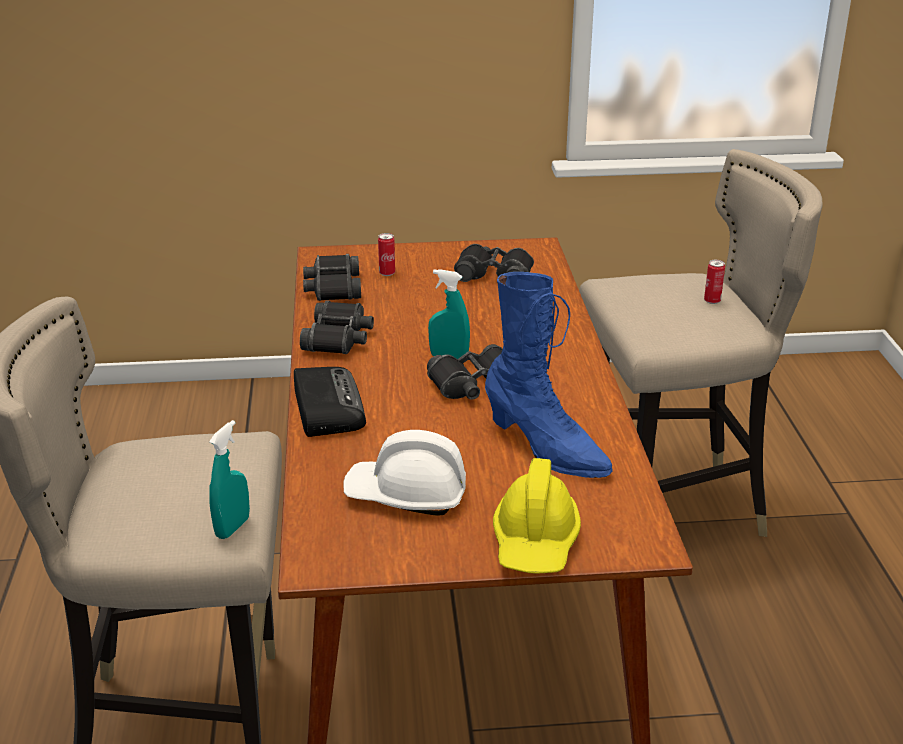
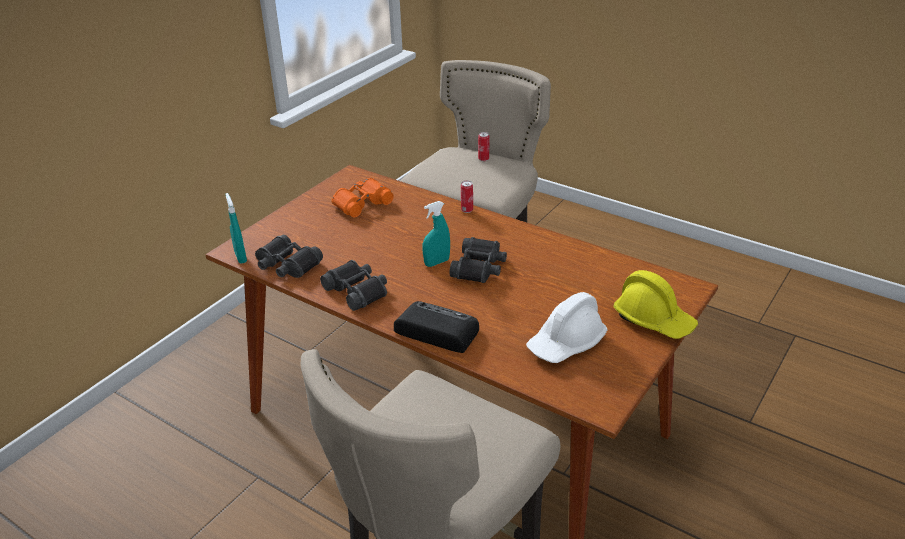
camera: 50 degrees left, 5 degrees up
turquoise spray bottle [209,420,250,539] -> turquoise spray bottle moved to [226,193,247,264]
can [378,233,395,276] -> can moved to [461,181,473,213]
black binoculars [454,244,534,282] -> orange binoculars [331,178,394,217]
blue boot [485,272,613,478] -> none

